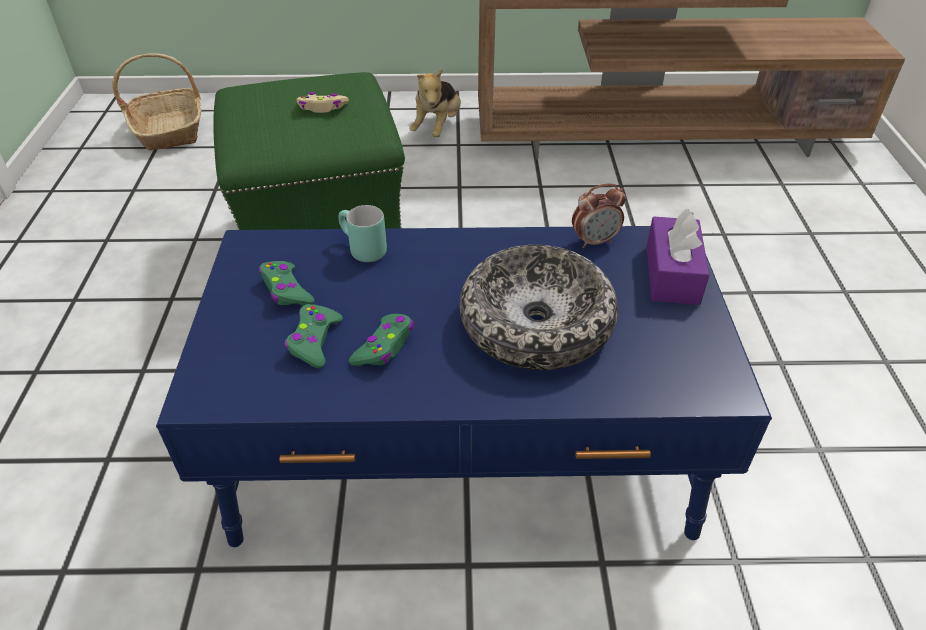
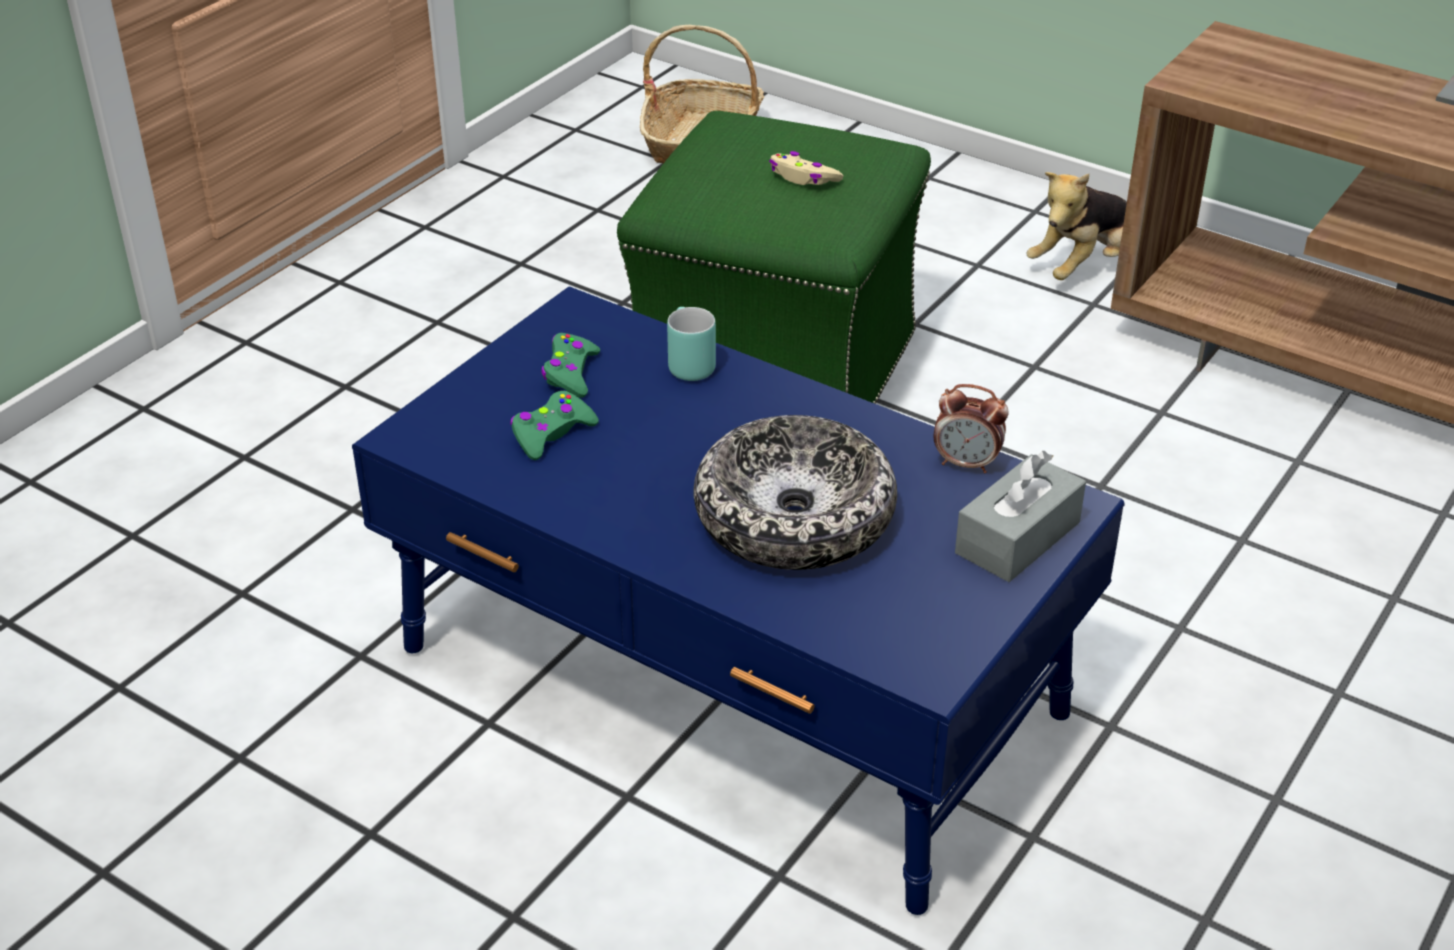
camera: 35 degrees right, 5 degrees down
green game controller [349,314,414,366] -> none
purple tissue box [646,208,709,305] -> grey tissue box [955,451,1086,582]

